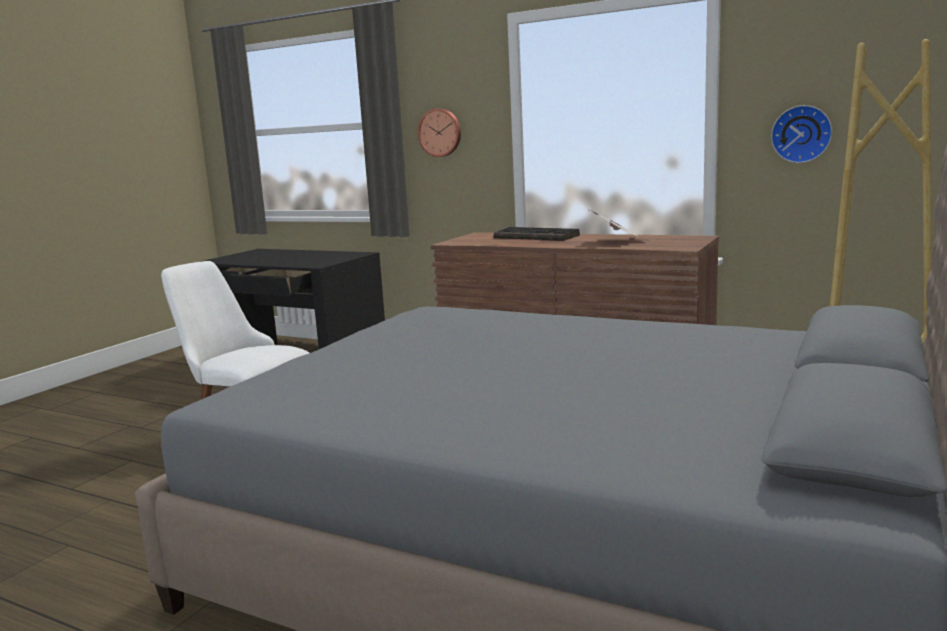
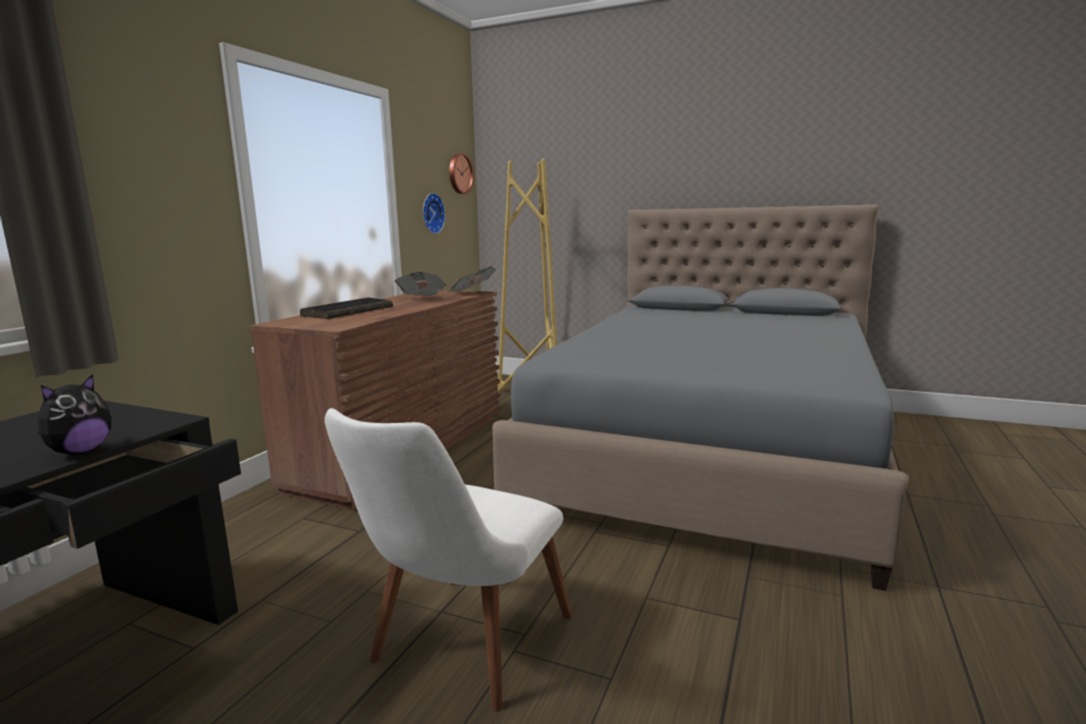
camera: 95 degrees left, 0 degrees up
wall clock [418,109,461,157] -> wall clock moved to [449,153,473,194]
none -> plush toy [38,374,112,455]
none -> newspaper [449,266,496,292]

